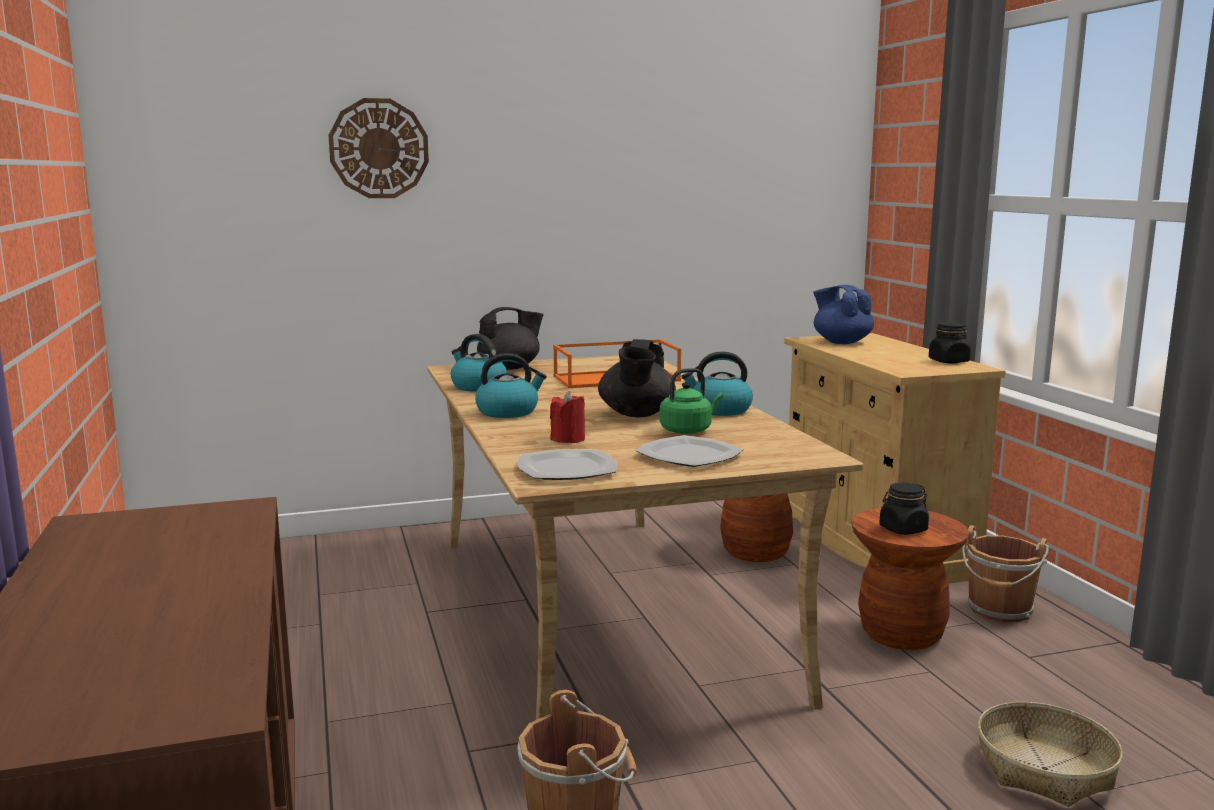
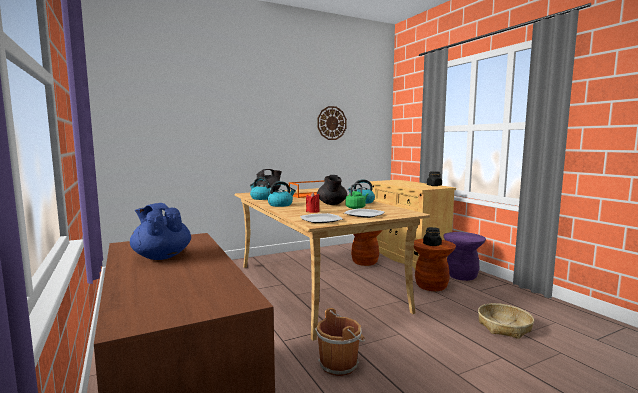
camera: 10 degrees left, 5 degrees down
wall clock [329,98,429,198] -> wall clock moved to [317,106,347,140]
blue teapot [813,285,874,344] -> blue teapot moved to [130,203,191,260]
brown bucket [962,525,1049,622] -> purple stool [443,232,486,281]

